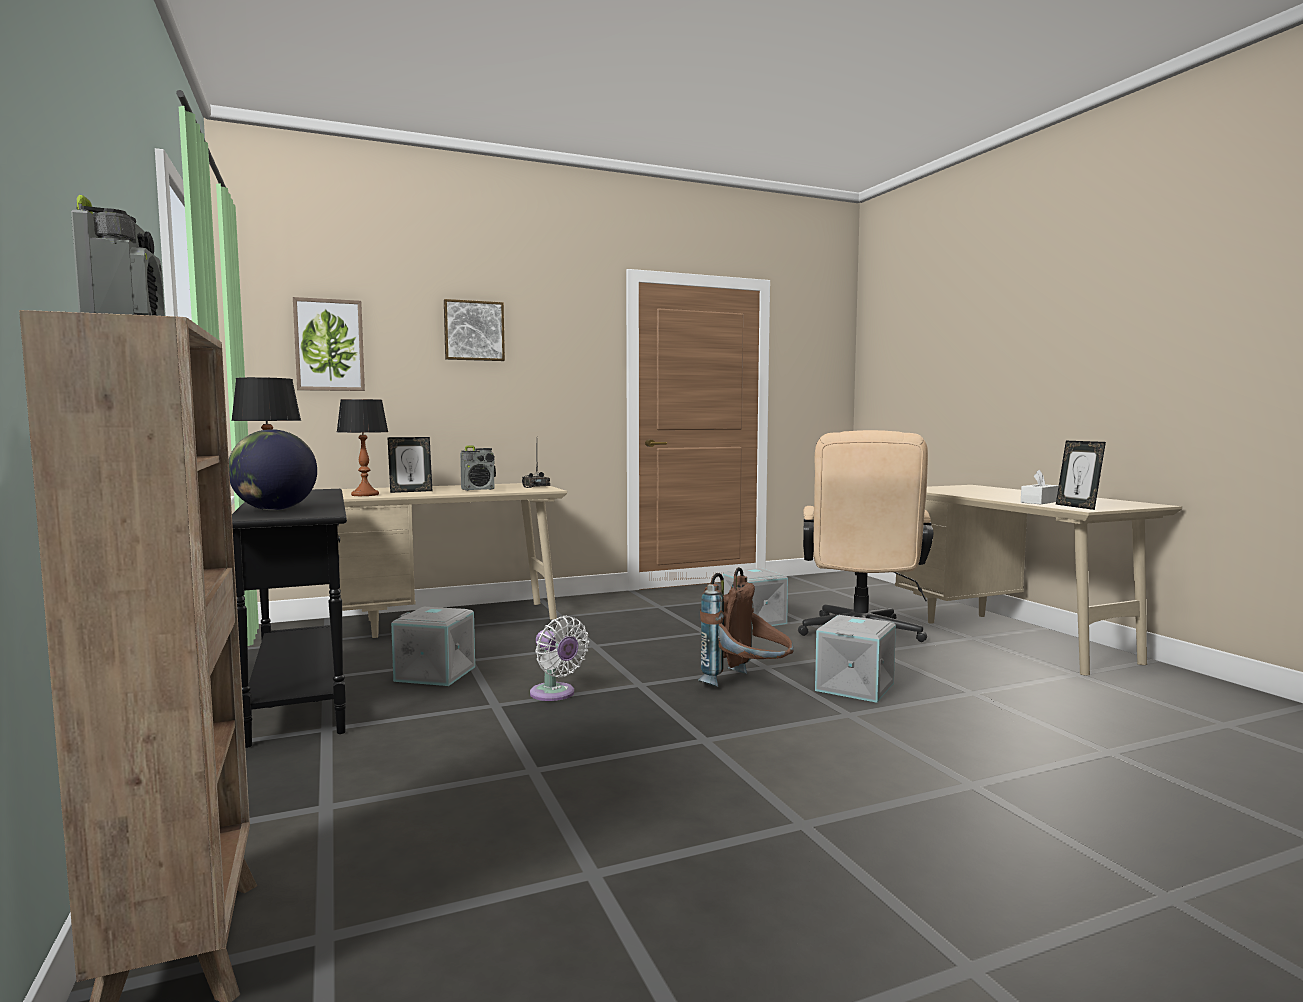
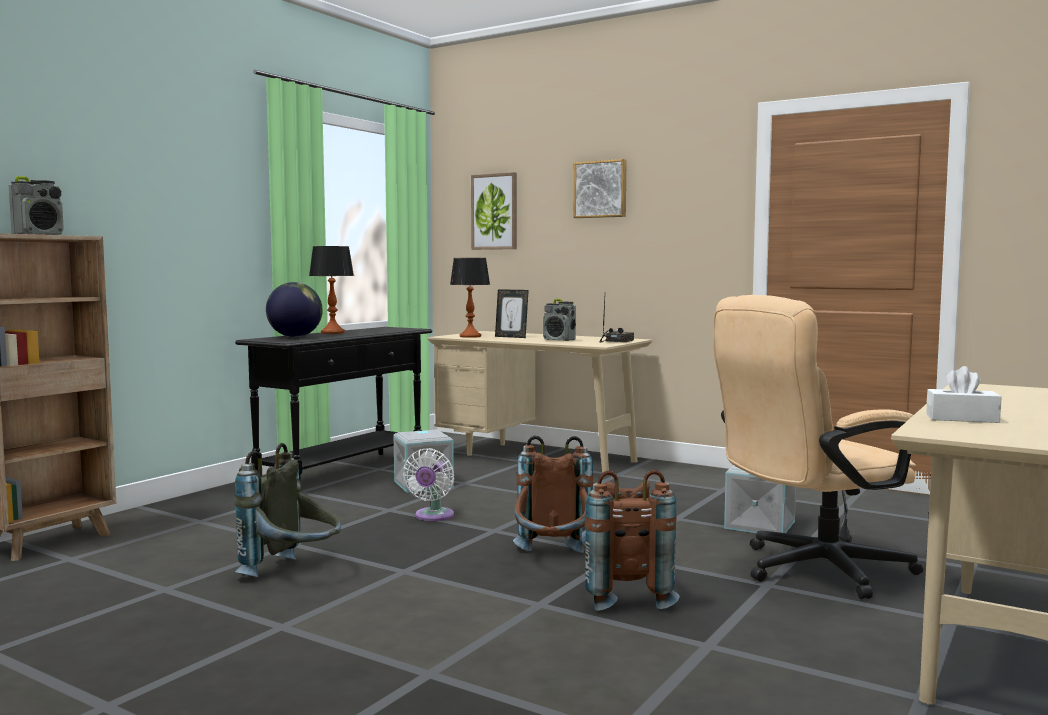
camera: 55 degrees right, 0 degrees up
grey storage box [815,615,896,703] -> brown backpack [581,470,680,611]
picture frame [1056,441,1106,510] -> none
none -> grey backpack [234,443,341,577]

